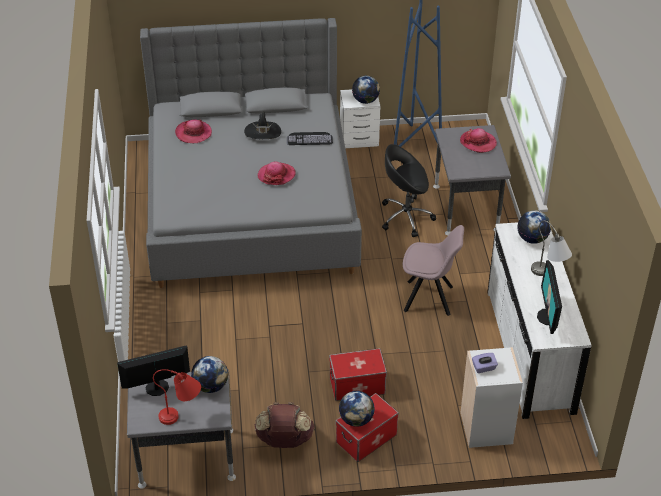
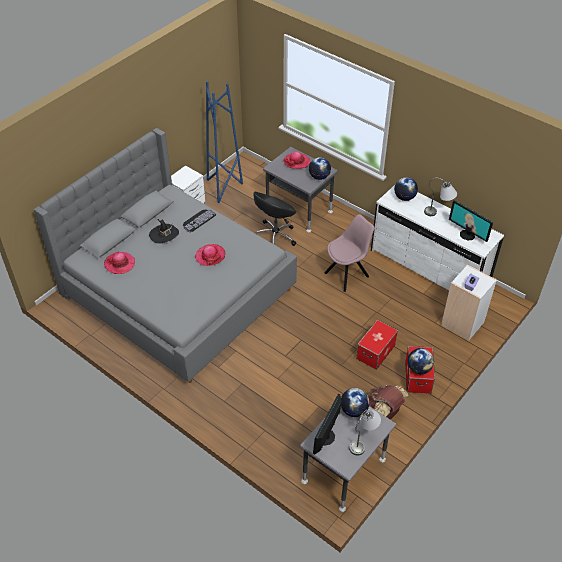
camera: 45 degrees left, 5 degrees up
red table lamp [153,369,201,425] -> grey table lamp [349,410,381,456]
globe [352,76,380,104] -> globe moved to [309,157,331,180]

